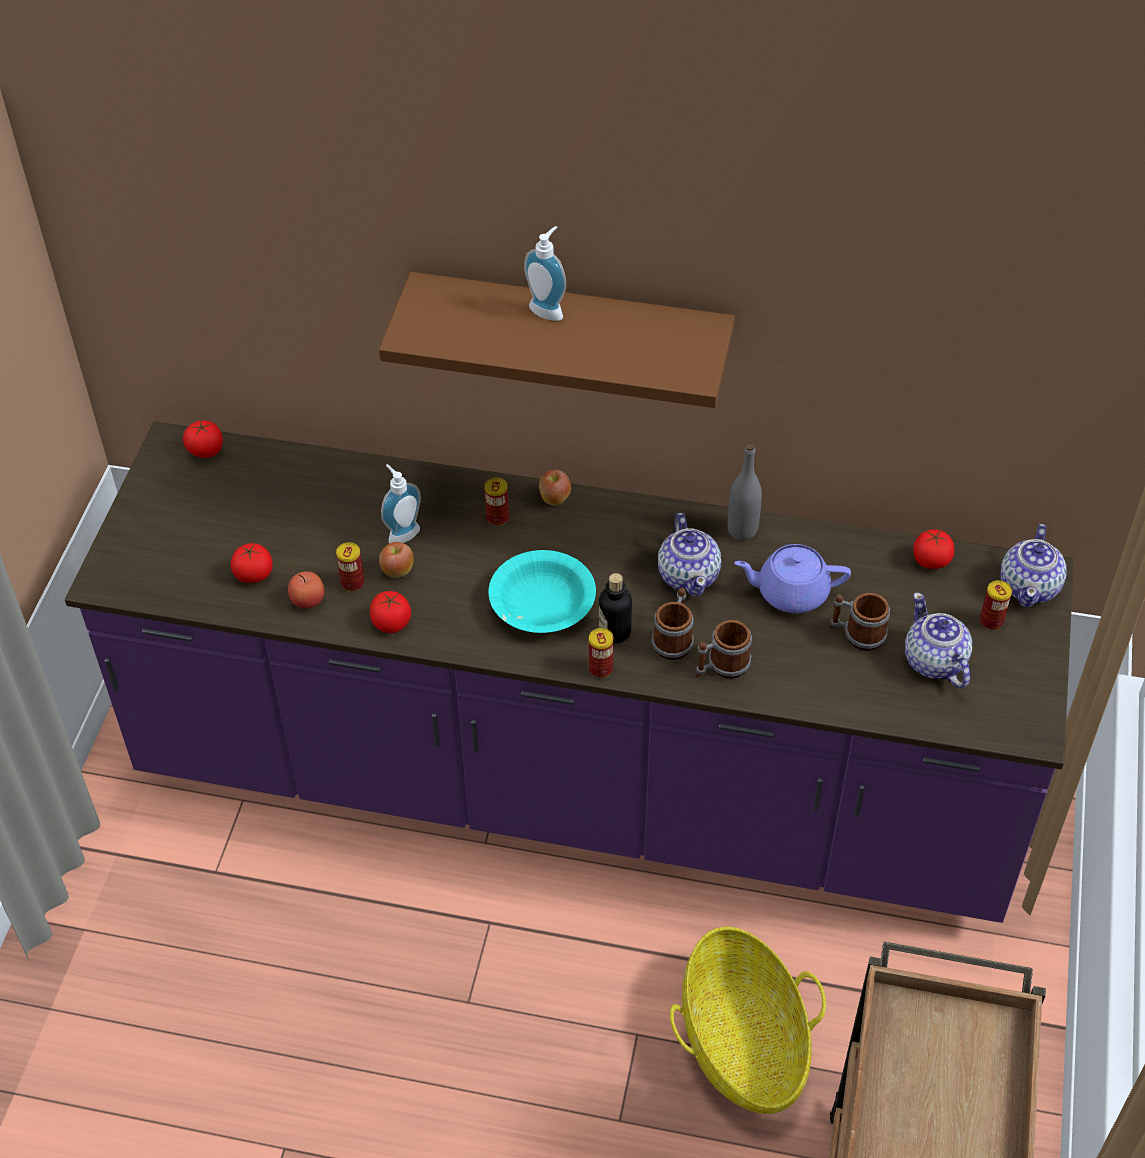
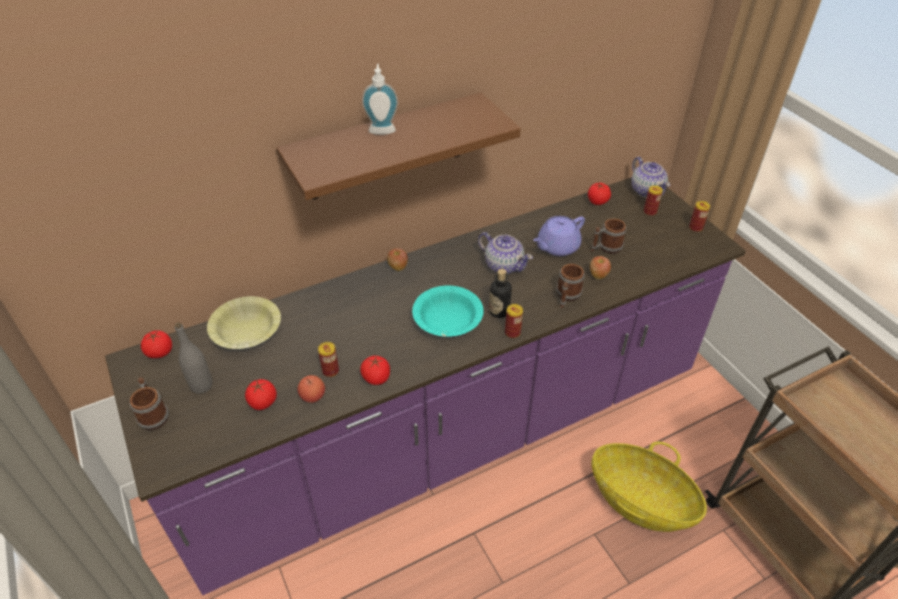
camera: 40 degrees left, 5 degrees down
apple [379,542,414,578] -> apple moved to [590,256,611,279]
soap dispenser [381,464,421,544] -> none
can [484,477,509,526] -> can moved to [689,201,710,232]
mug [652,588,694,660] -> mug moved to [129,377,169,430]
grey bottle [728,443,762,540] -> grey bottle moved to [175,322,212,394]
teapot [905,592,972,688] -> none
none -> yellow bowl [207,296,281,349]

